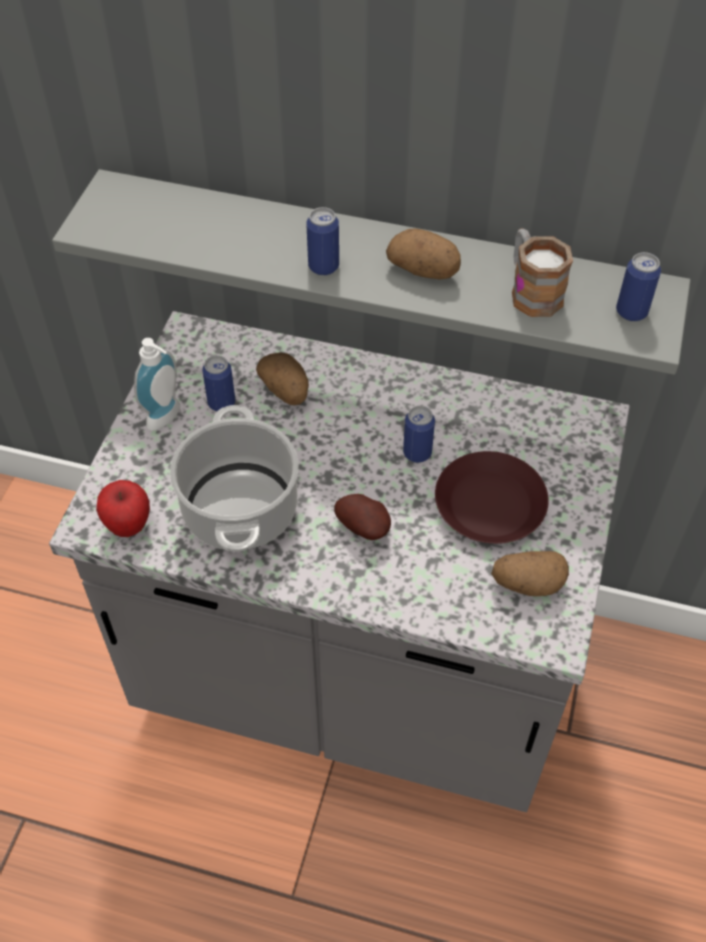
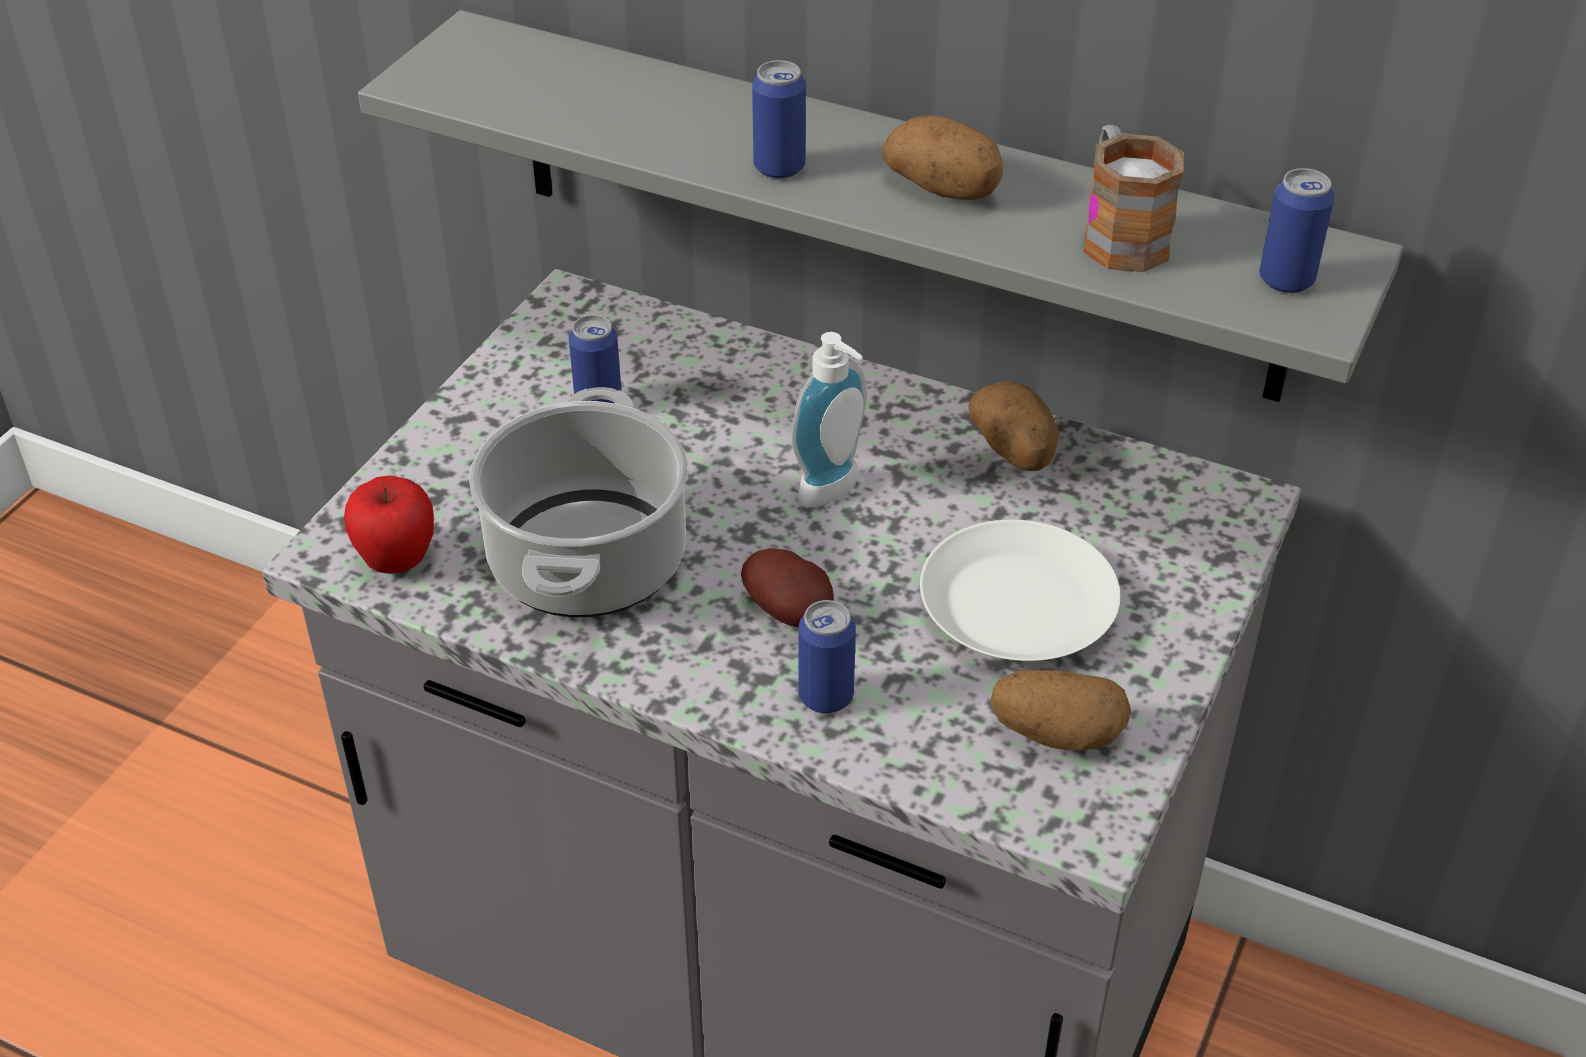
camera: 10 degrees right, 10 degrees down
soap dispenser [134,338,180,431] -> soap dispenser moved to [792,332,867,508]
potato [256,352,309,405] -> potato moved to [968,382,1059,471]
can [403,406,435,463] -> can moved to [798,600,856,714]
brown plate [435,451,549,544] -> white plate [920,520,1120,661]

